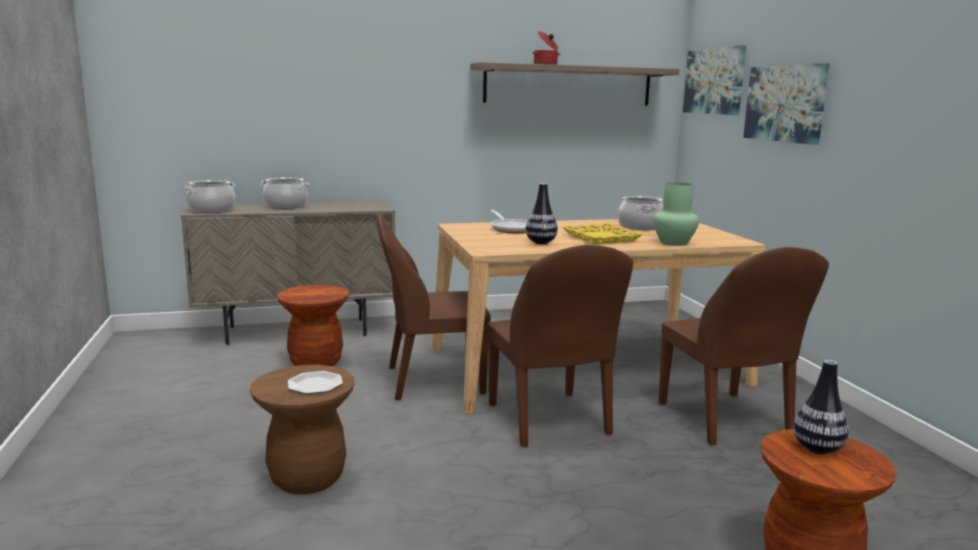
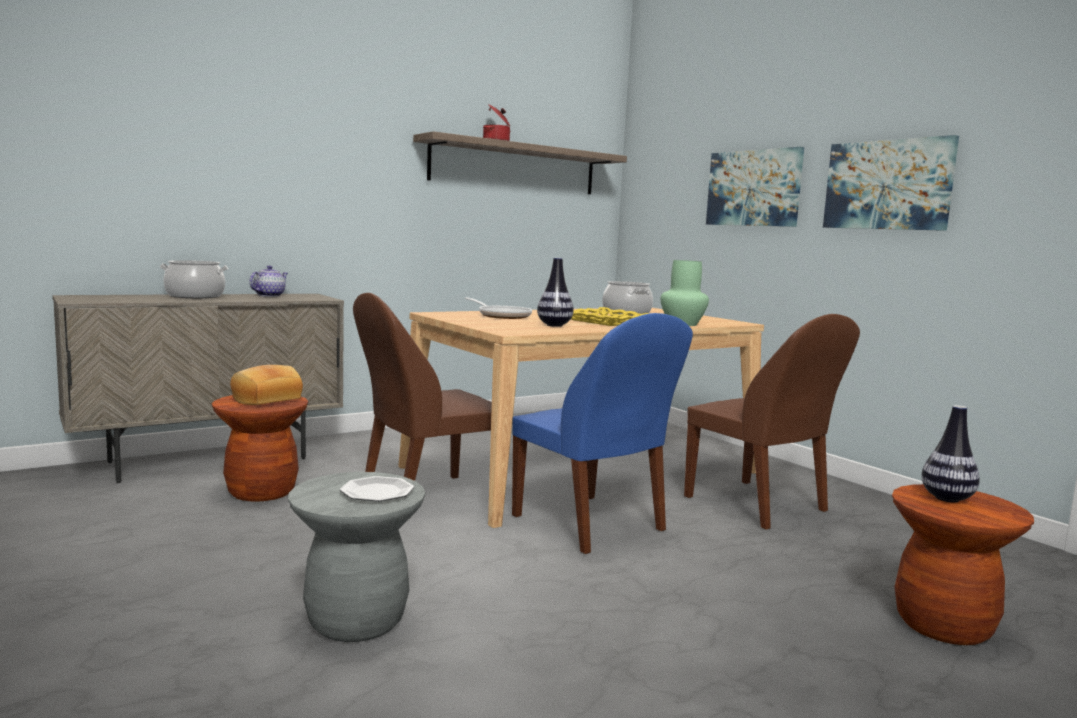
camera: 20 degrees left, 5 degrees down
cooking pot [184,180,236,213] -> none
brown stool [250,365,355,494] -> grey stool [288,472,425,642]
brown chair [487,245,634,447] -> blue chair [512,313,693,554]
picture [683,45,746,115] -> picture moved to [823,135,959,231]
none -> bread [230,365,303,405]
none -> teapot [249,265,288,297]

